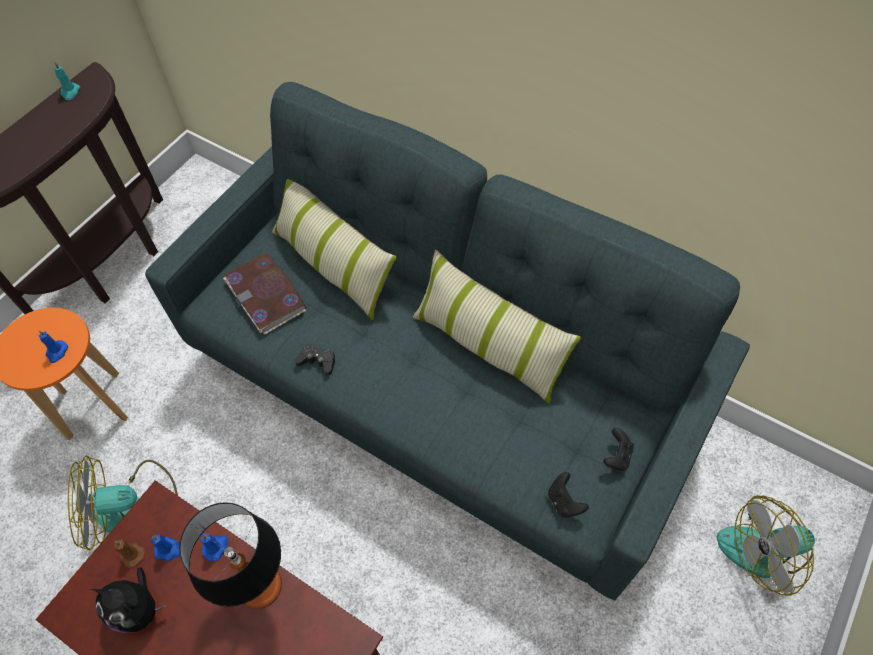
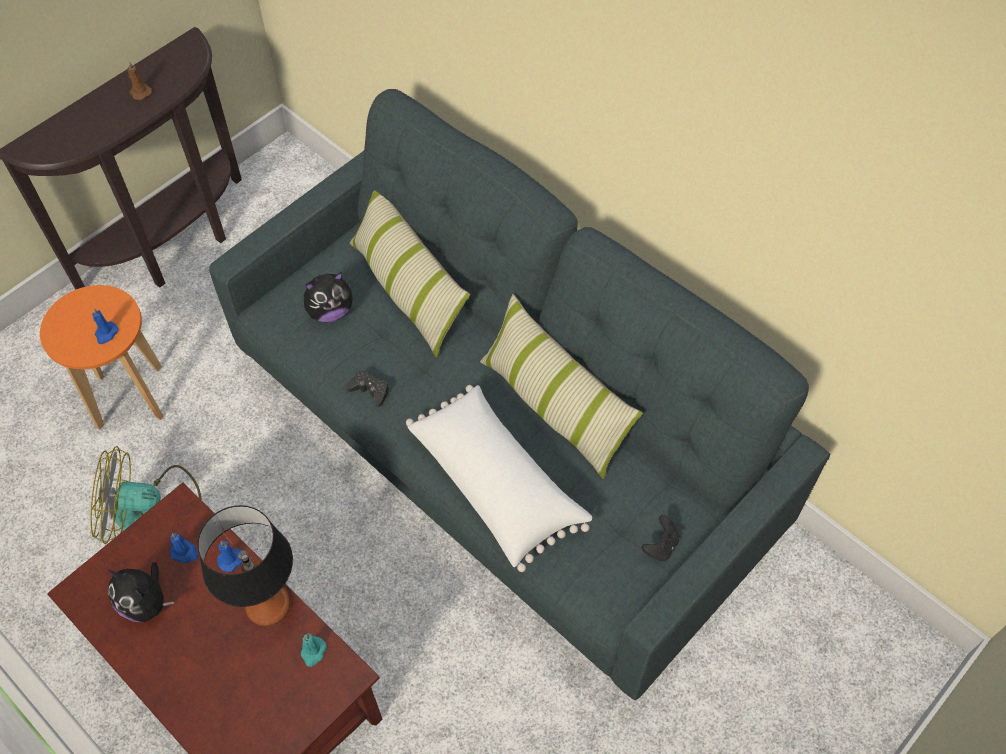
camera: 10 degrees right, 0 degrees up
turquoise candle [54,61,80,100] -> turquoise candle moved to [301,633,327,667]
brown candle [114,540,145,568] -> brown candle moved to [127,61,152,100]
book [223,253,306,335] -> plush toy [304,272,353,323]
black game controller [548,472,589,518] -> none
fan [717,495,815,596] -> none
none -> white pillow [406,385,592,572]

